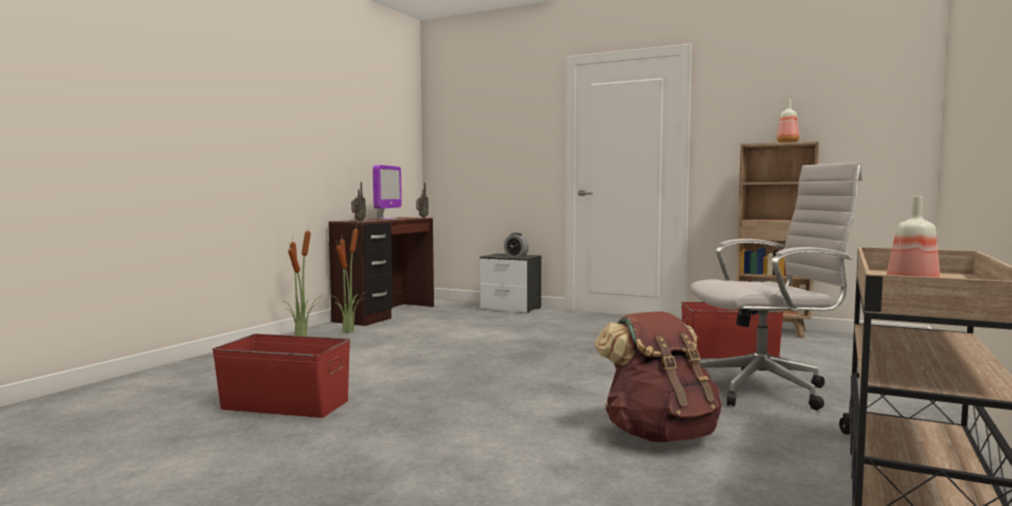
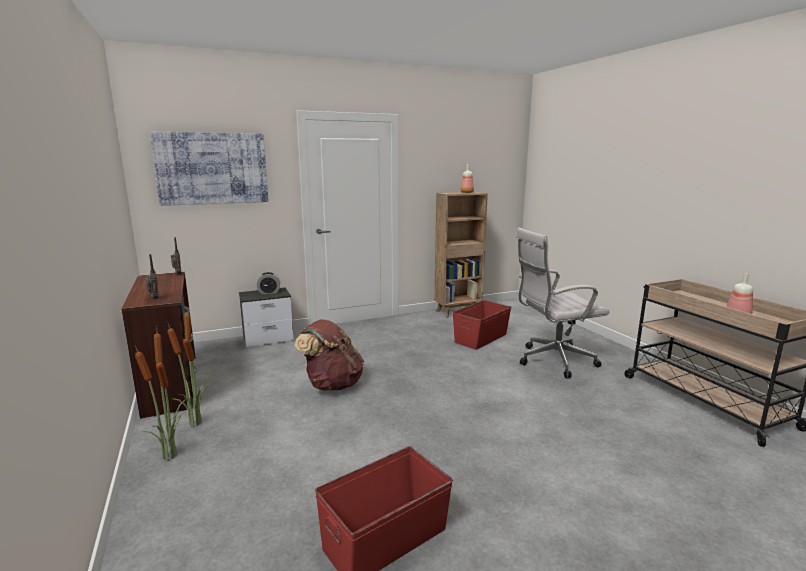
camera: 50 degrees left, 10 degrees up
monitor [373,165,402,220] -> none
brown backpack [595,311,722,442] -> brown backpack moved to [295,320,364,390]
white office chair [690,162,863,410] -> white office chair turned 135 degrees counterclockwise [516,227,609,378]
none -> picture [150,132,269,206]

